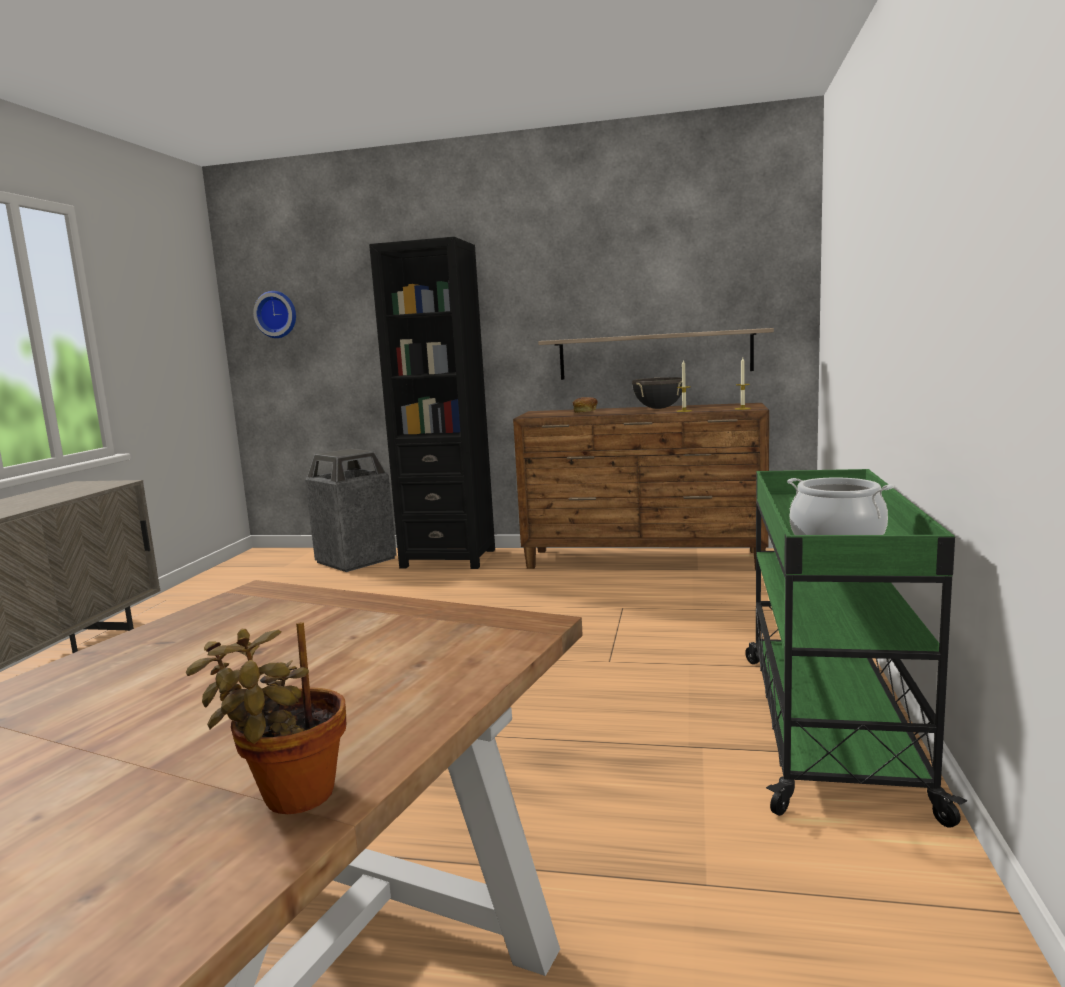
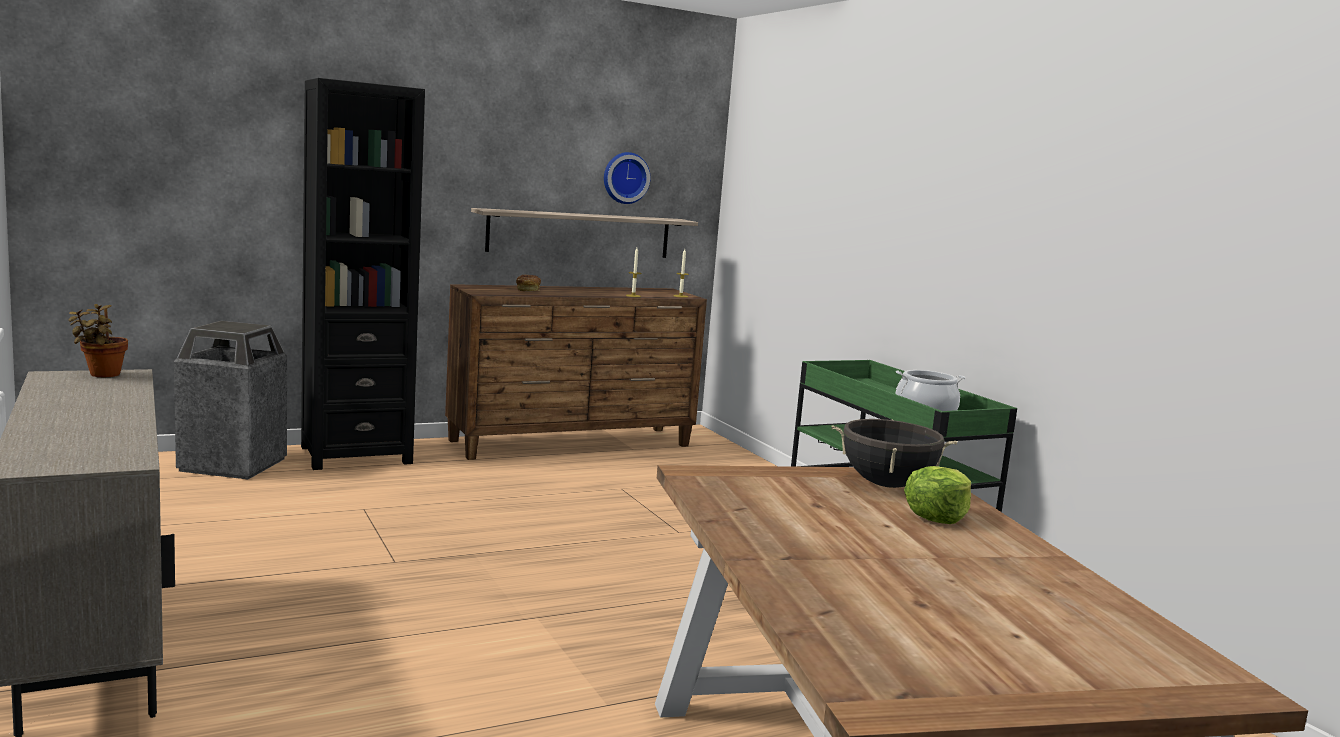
camera: 40 degrees left, 0 degrees up
potted plant [186,622,346,814] -> potted plant moved to [68,304,128,377]
wall clock [253,291,296,338] -> wall clock moved to [604,152,650,204]
black cooking pot [632,377,682,409] -> black cooking pot moved to [831,419,957,488]
none -> lettuce [904,466,971,524]

